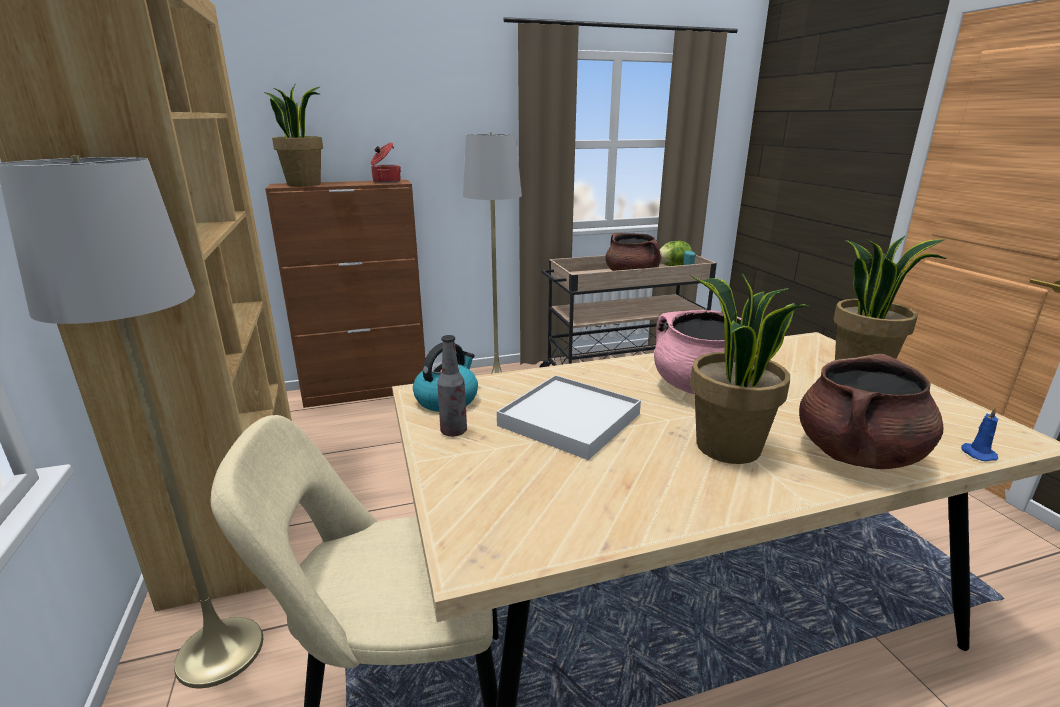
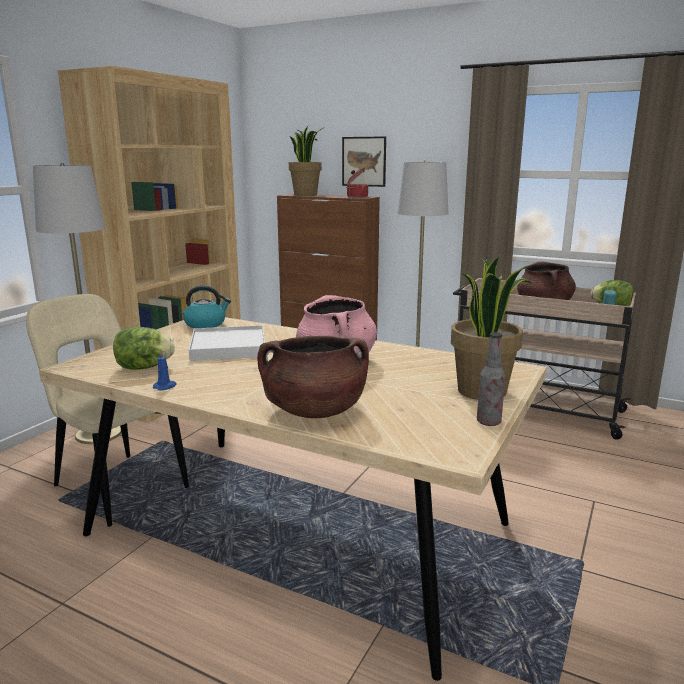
camera: 45 degrees right, 5 degrees down
bottle [437,335,467,437] -> bottle moved to [477,332,505,426]
potted plant [690,273,810,464] -> none
blue candle [961,406,998,461] -> blue candle moved to [153,350,177,390]
none -> lettuce [113,327,175,370]
none -> picture [342,136,386,187]

